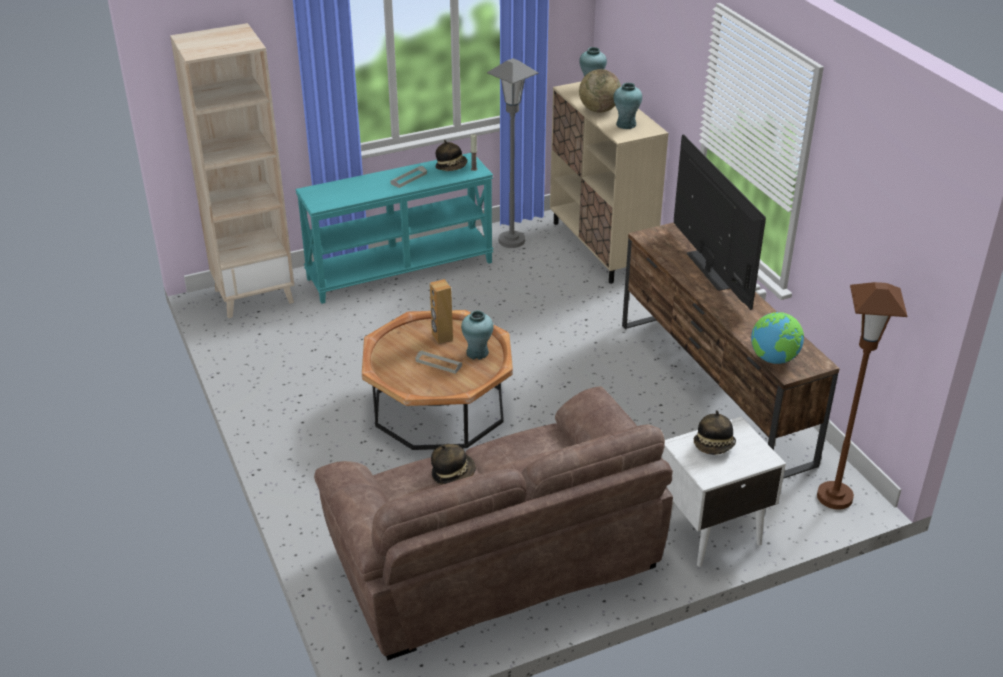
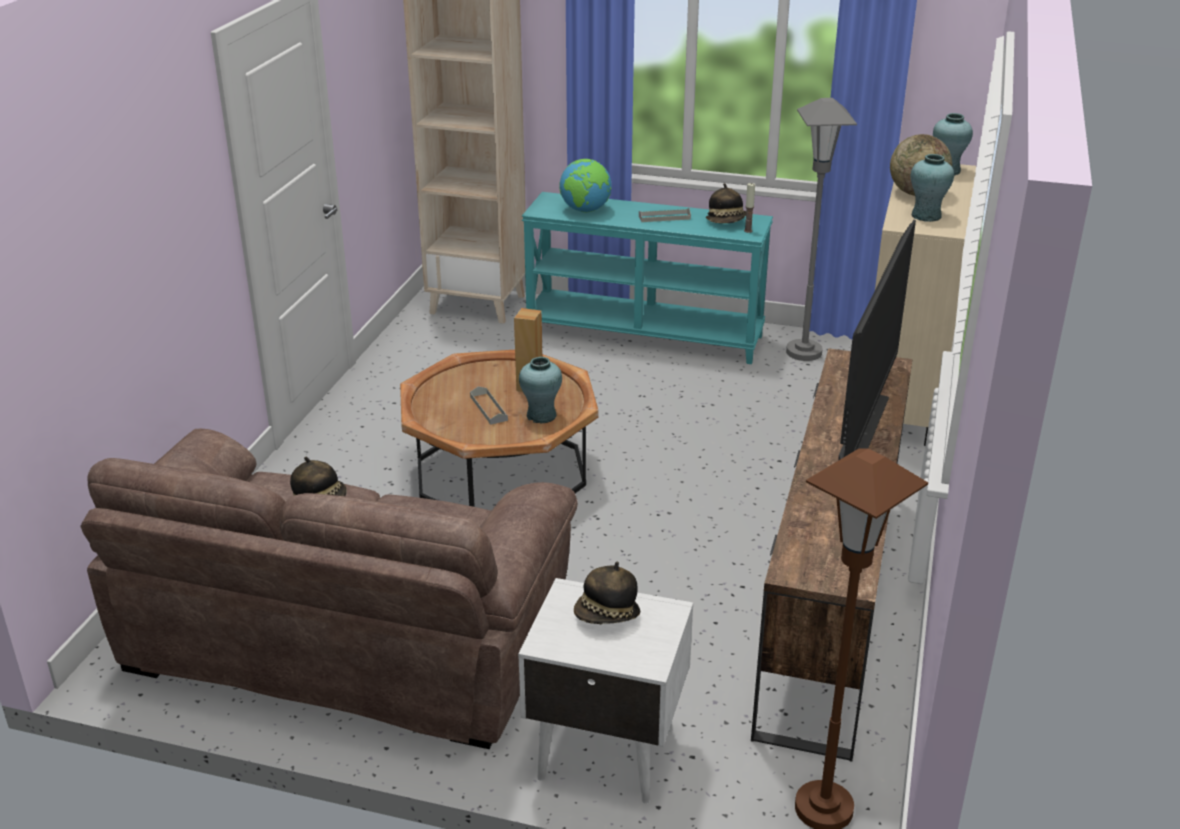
camera: 40 degrees right, 5 degrees down
globe [751,312,804,364] -> globe moved to [559,159,612,212]

